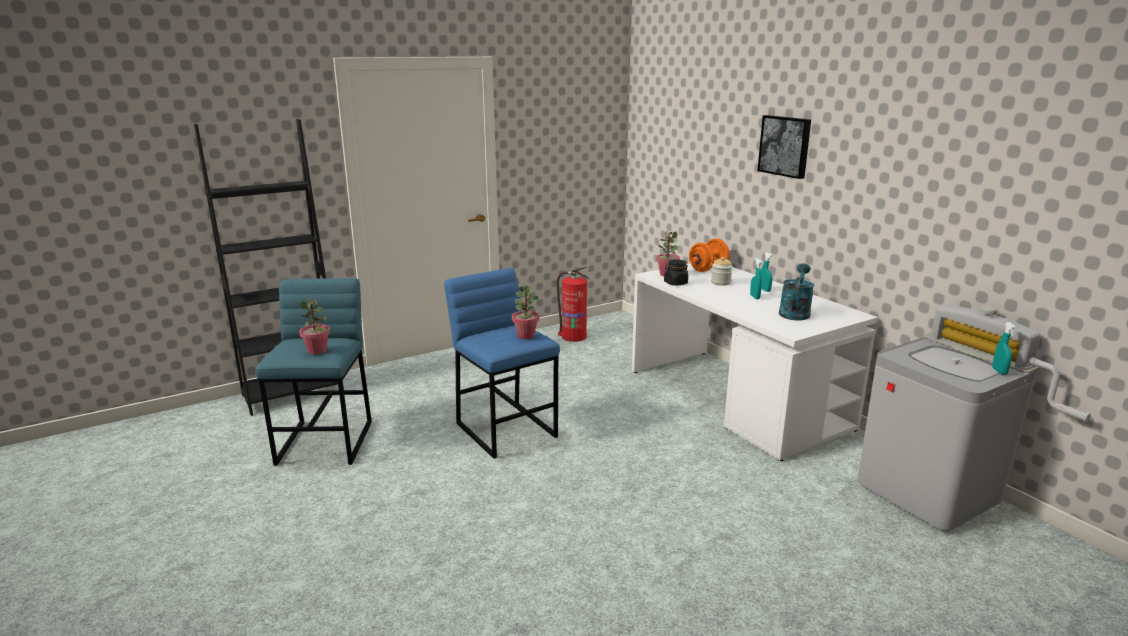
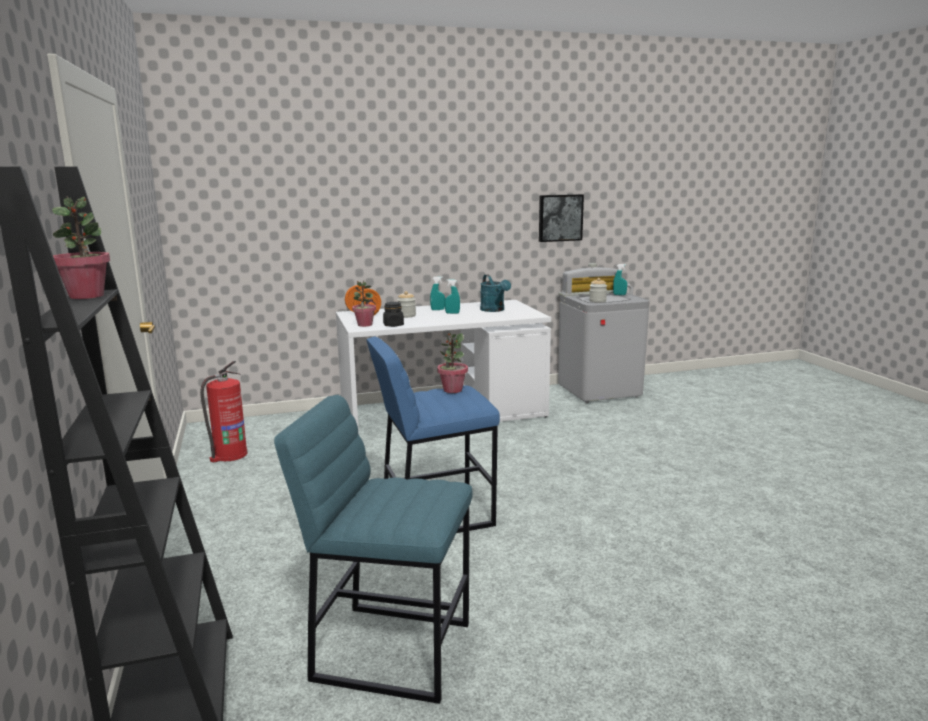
camera: 75 degrees left, 5 degrees down
potted plant [299,299,330,355] -> potted plant moved to [52,196,110,299]
picture [757,115,811,179] -> picture moved to [539,194,584,242]
turquoise watering can [779,263,814,320] -> turquoise watering can turned 150 degrees counterclockwise [480,275,511,312]
none -> jar [589,278,607,302]

